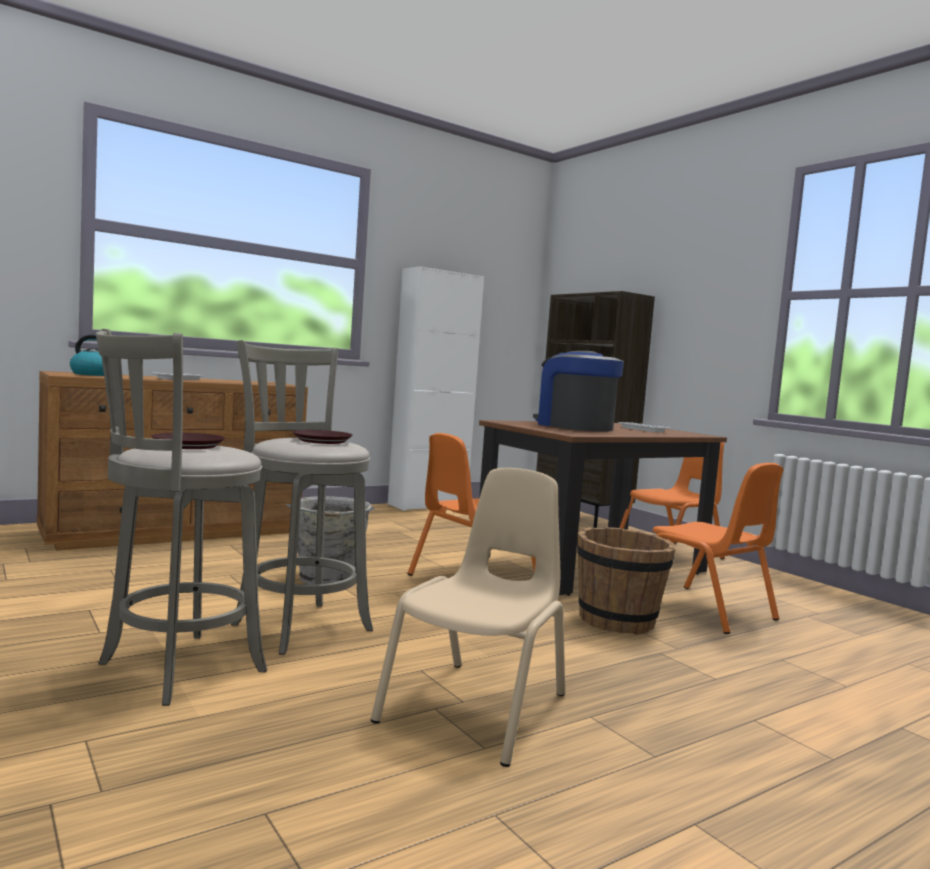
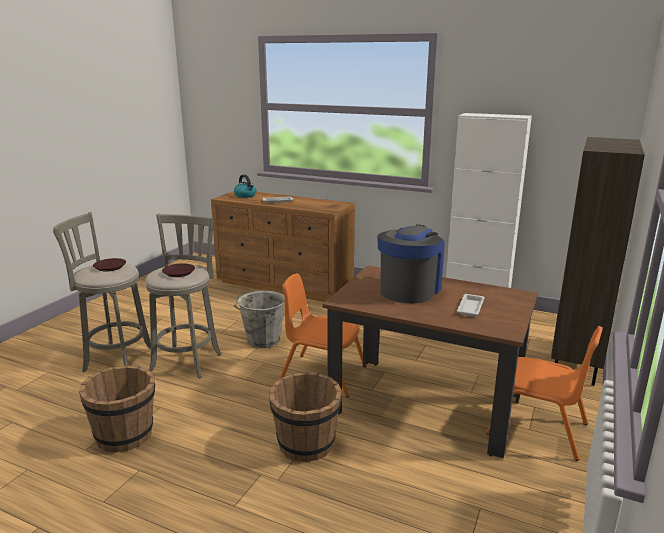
camera: 60 degrees right, 15 degrees up
beige chair [371,468,565,767] -> brown bucket [79,365,155,453]
orange chair [652,463,783,634] -> none

